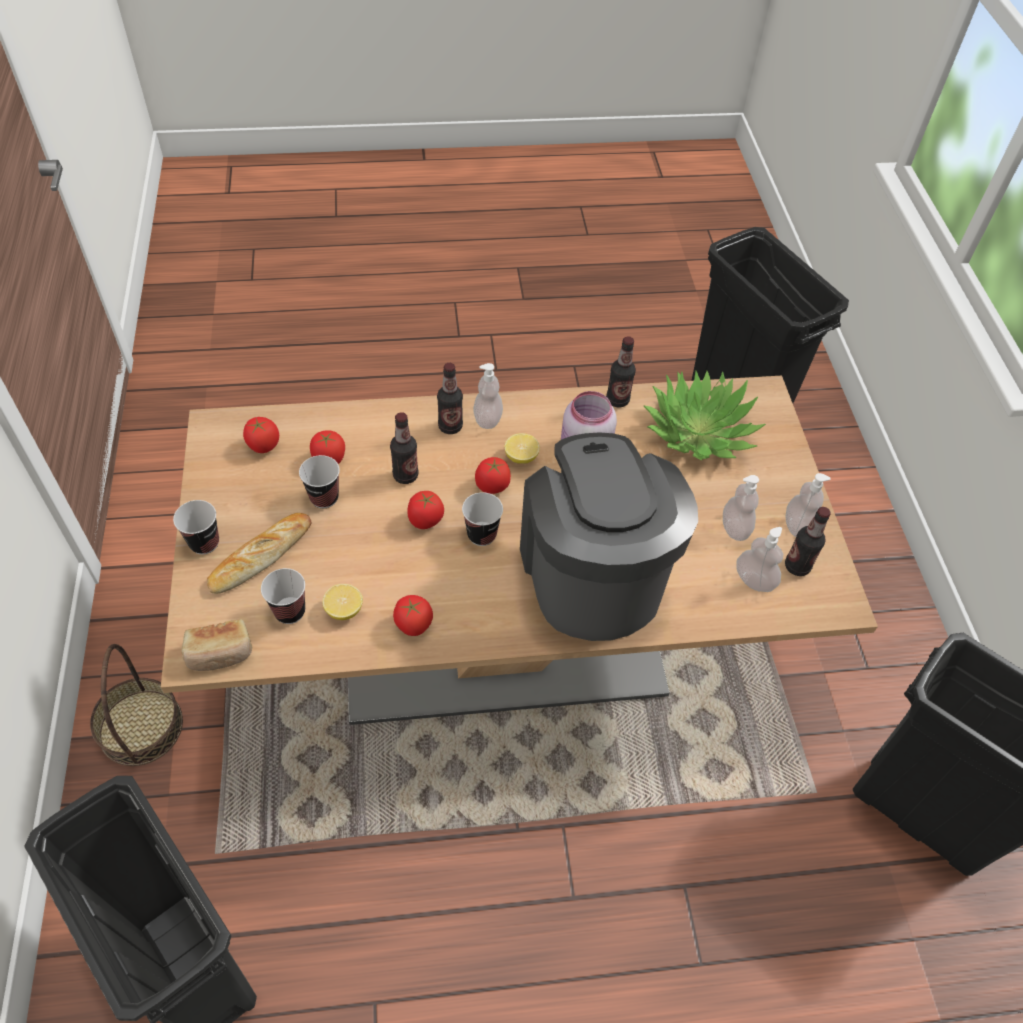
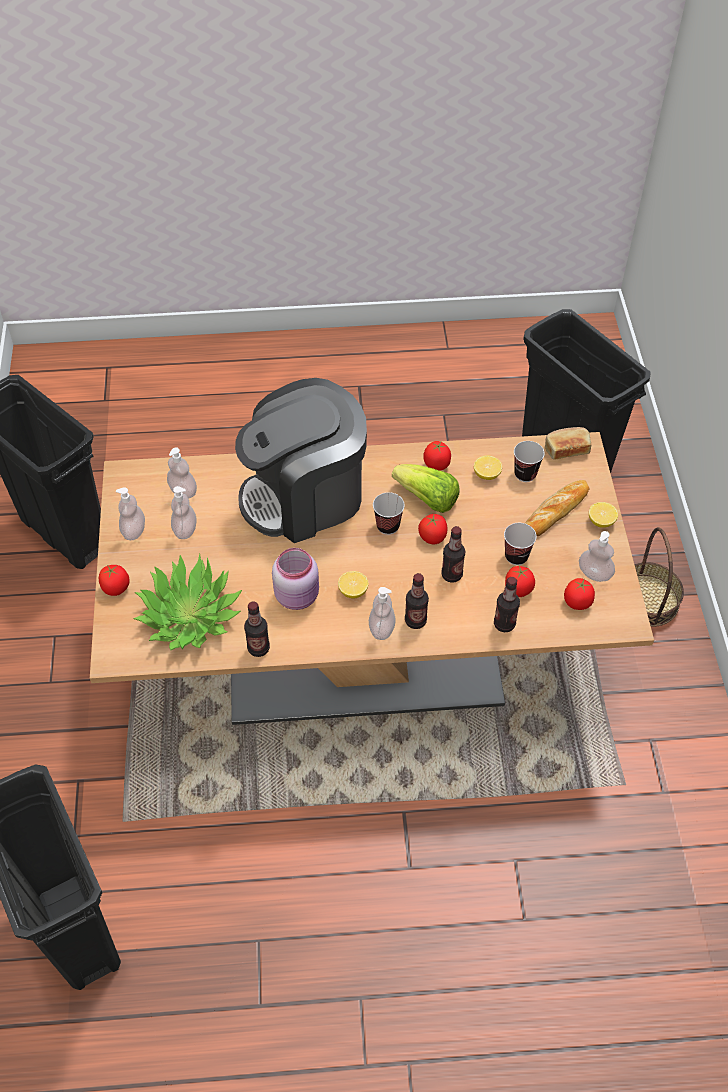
camera: 175 degrees left, 0 degrees up
cup [173,500,219,554] -> lemon [589,502,618,528]
tomato [475,457,511,494] -> tomato moved to [99,565,130,596]
coffee machine [520,432,698,641] -> coffee machine turned 75 degrees clockwise [235,378,367,543]
bottle [785,507,831,576] -> bottle moved to [494,577,520,632]
none -> lettuce [392,464,459,513]
none -> soap dispenser [579,531,615,582]

